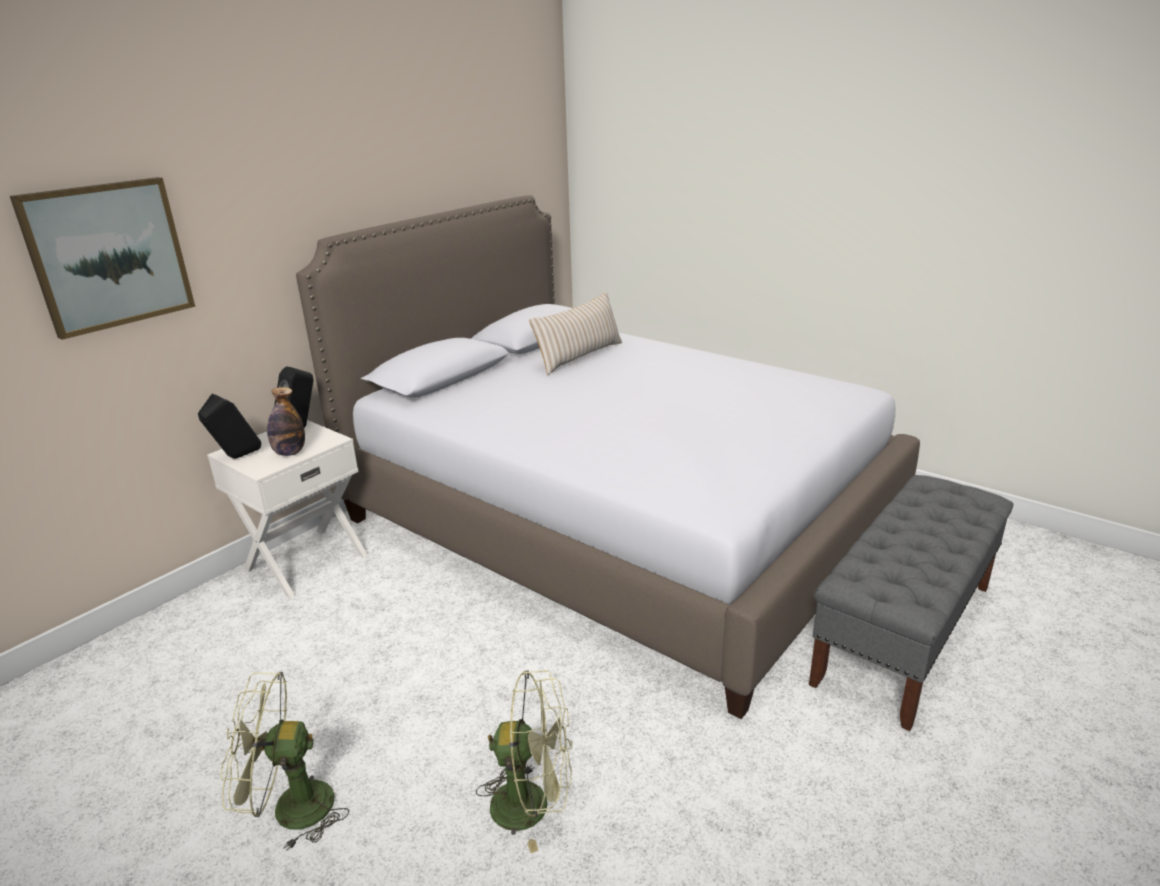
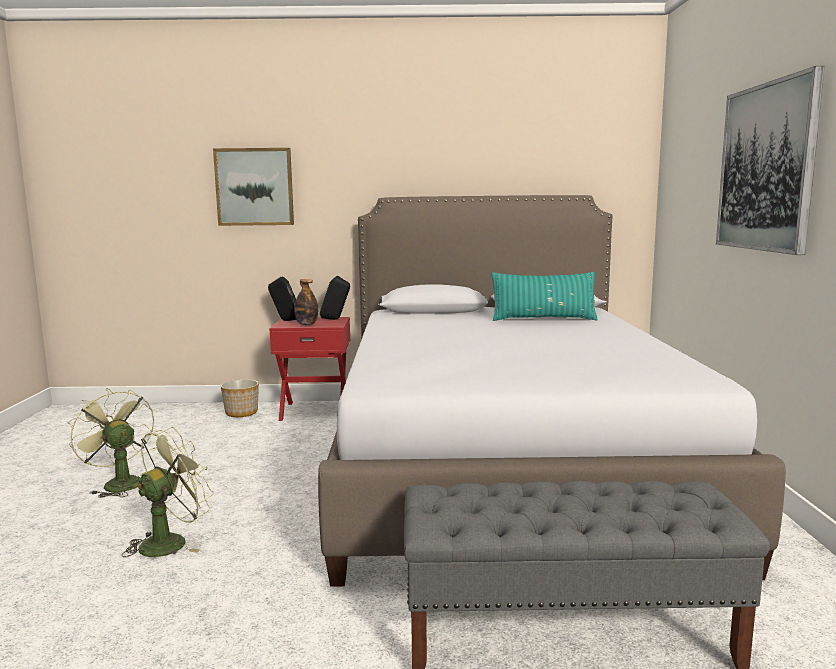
camera: 50 degrees right, 15 degrees down
white nightstand [207,420,368,599] -> red nightstand [269,317,351,421]
green fan [476,670,572,853] -> green fan turned 105 degrees counterclockwise [122,427,214,557]
beige pillow [529,292,622,375] -> turquoise pillow [491,272,598,321]
none -> planter [221,379,259,417]
none -> picture [716,66,825,255]

